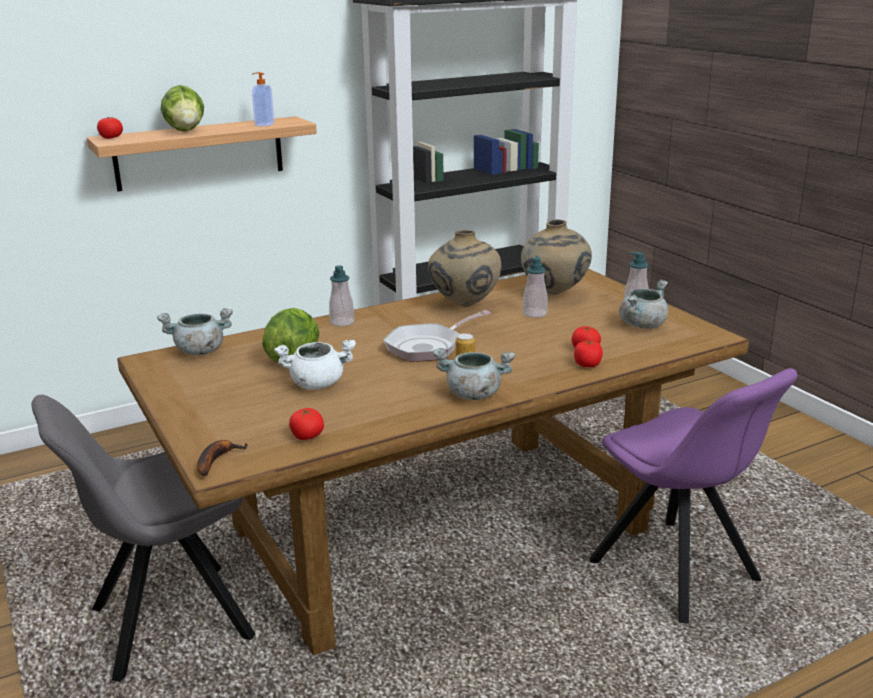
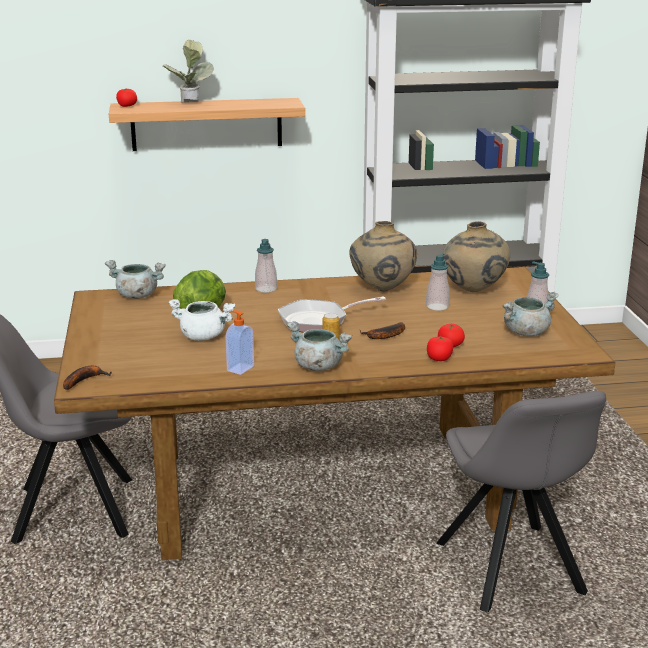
camera: 20 degrees right, 0 degrees up
lettuce [161,85,204,132] -> potted plant [163,40,214,103]
soap dispenser [252,72,274,126] -> soap dispenser moved to [225,310,254,375]
tomato [289,408,324,440] -> none
purple chair [589,368,798,624] -> grey chair [436,391,606,613]
none -> banana [360,322,405,339]

